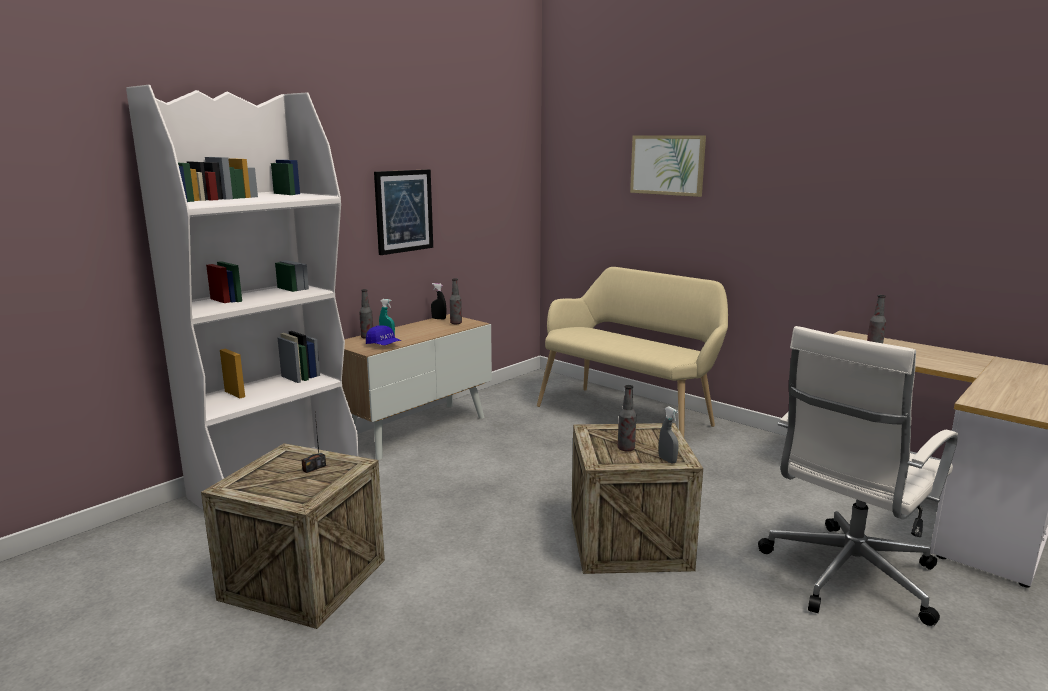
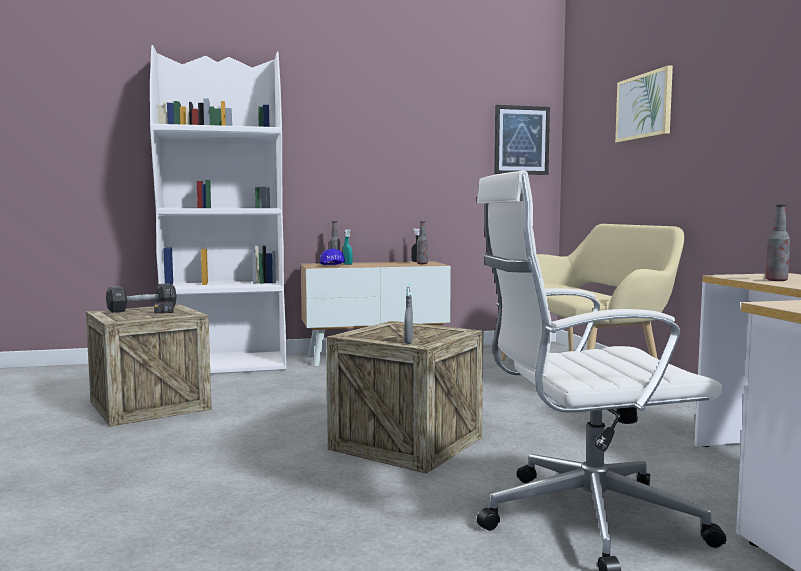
camera: 35 degrees right, 10 degrees down
picture [374,169,433,255] -> picture moved to [494,105,550,175]
bottle [618,385,636,452] -> none
none -> black dumbbell [106,283,177,313]

